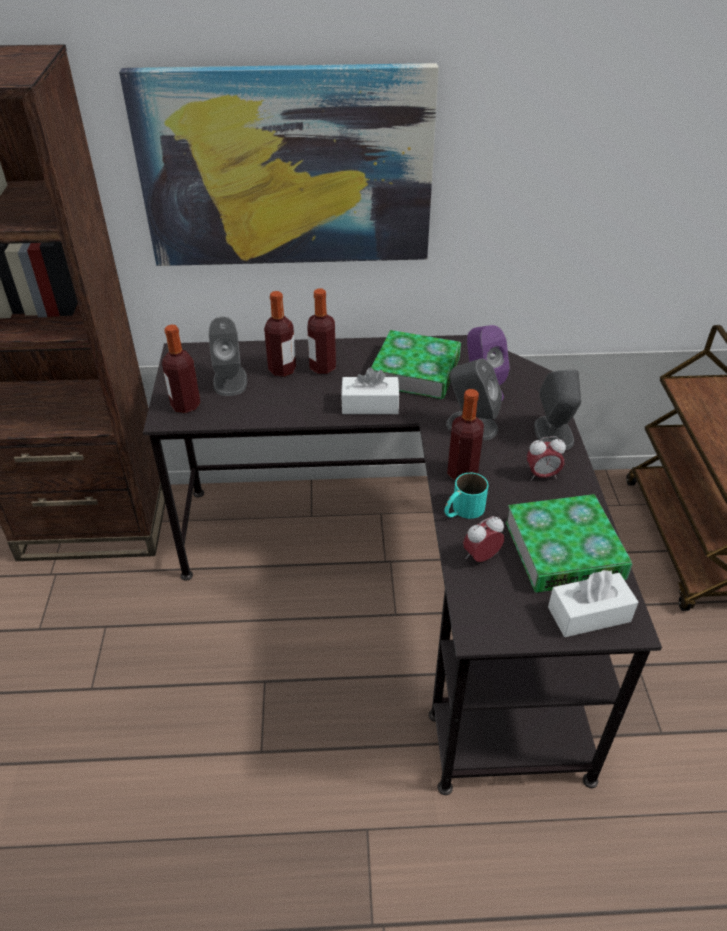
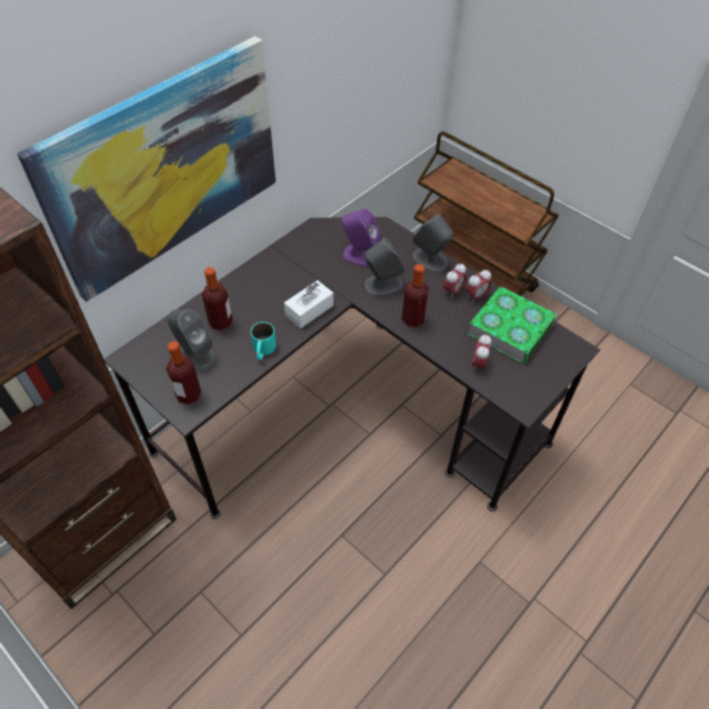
camera: 45 degrees left, 10 degrees up
bottle [307,289,336,374] -> none
book [371,330,461,399] -> none
turquoise mug [444,473,488,519] -> turquoise mug moved to [251,322,276,360]
white tissue box [548,570,638,637] -> none
none -> alarm clock [465,269,492,303]

